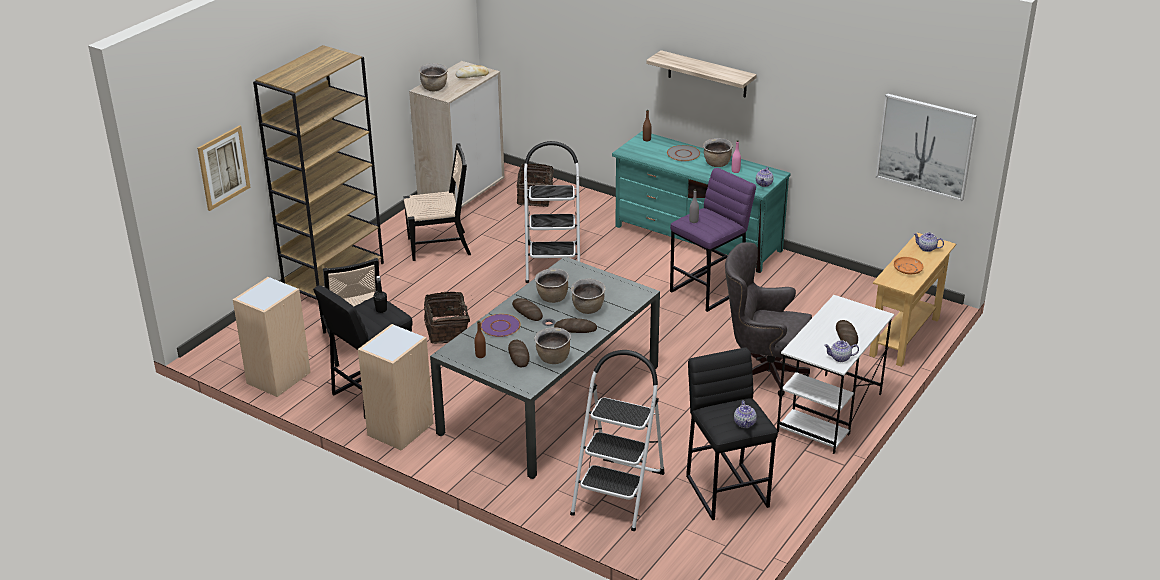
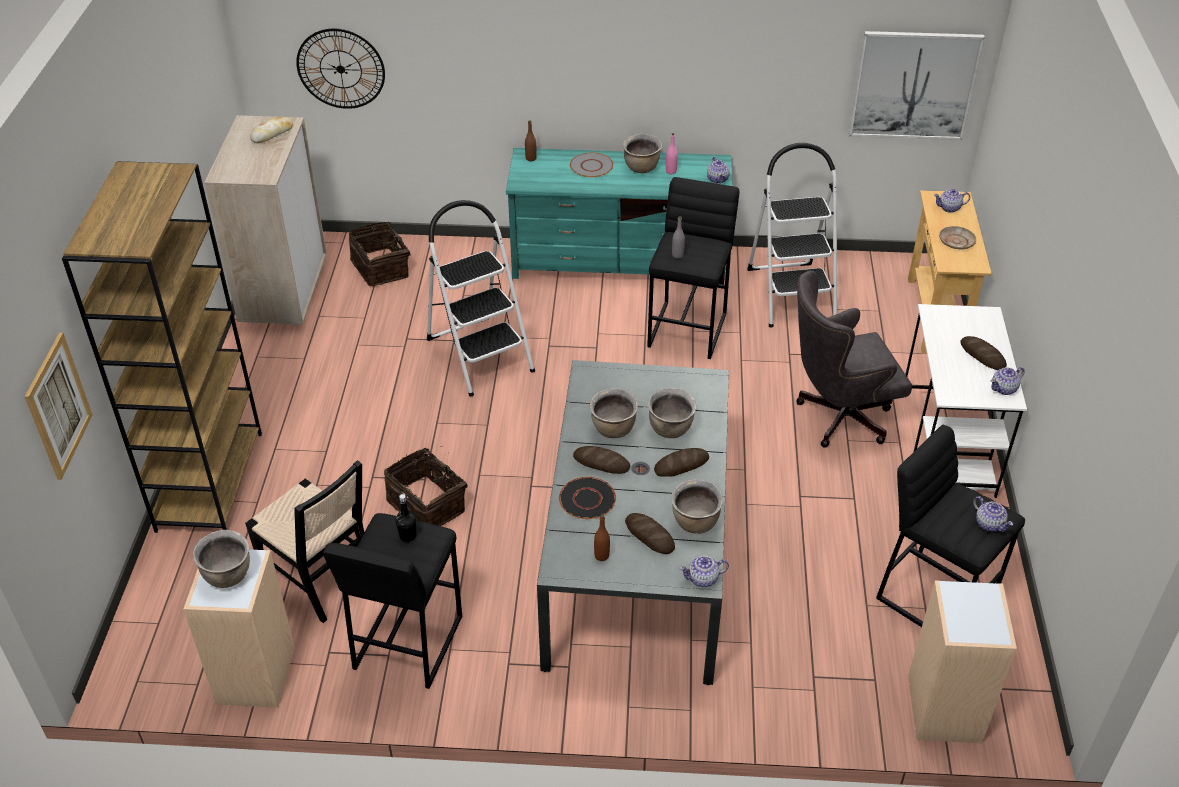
camera: 30 degrees left, 10 degrees up
bookcase [358,324,433,451] -> bookcase moved to [908,580,1017,743]
chair [403,143,471,261] -> none
brown cooking pot [419,63,448,91] -> brown cooking pot moved to [193,530,250,588]
purple plate [481,314,521,337] -> black plate [559,477,616,519]
step ladder [570,350,665,531] -> step ladder moved to [747,143,837,328]
shelf [646,50,757,98] -> none
purple stool [670,168,756,312] -> black stool [647,177,739,359]
orange plate [894,257,924,274] -> beige plate [939,226,976,249]
none -> wall clock [296,29,385,109]
none -> teapot [679,556,729,587]

